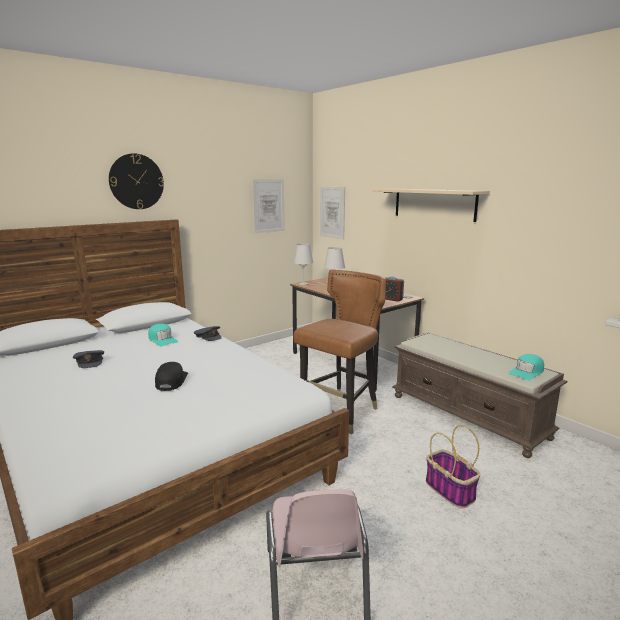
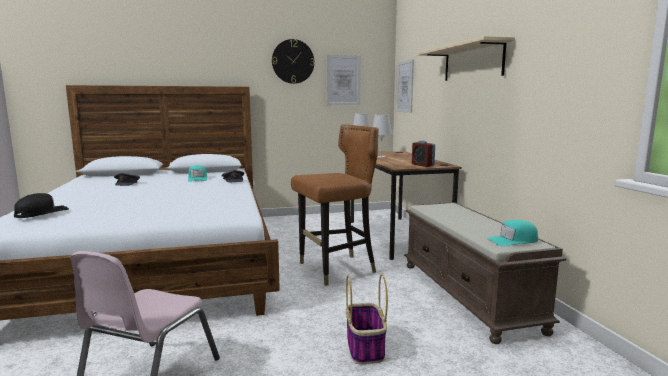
camera: 25 degrees right, 5 degrees down
wall clock [109,153,164,209] -> wall clock moved to [272,39,314,84]
black cap [155,362,188,391] -> black cap moved to [14,193,69,218]

